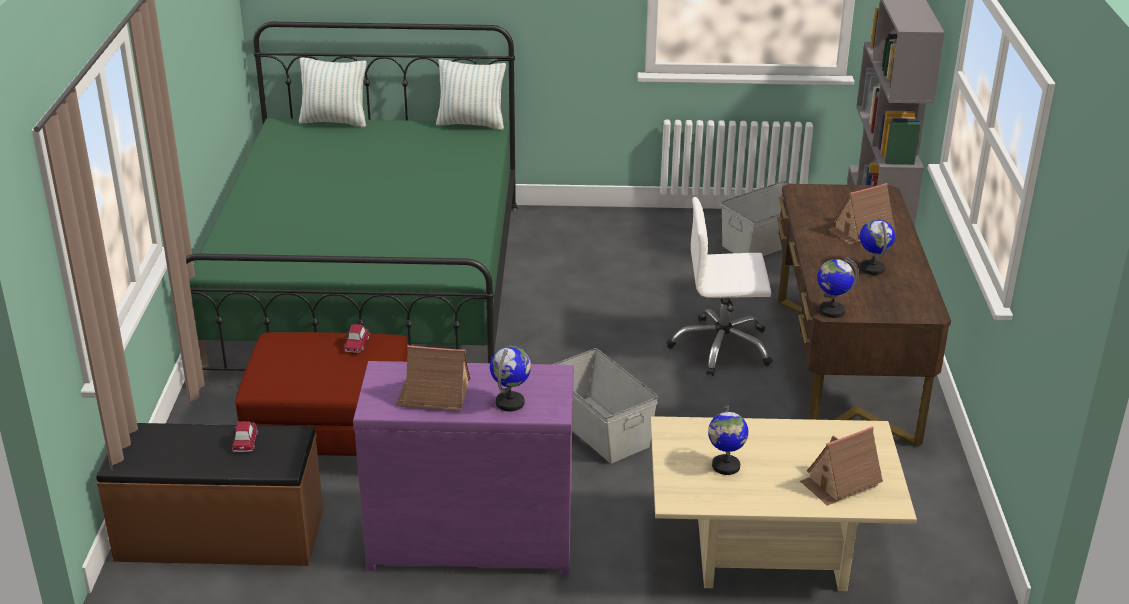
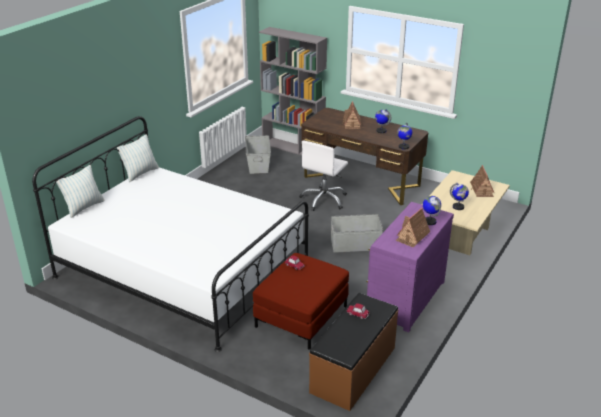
camera: 60 degrees left, 0 degrees up
green bed [186,22,518,390] -> white bed [32,116,309,352]

